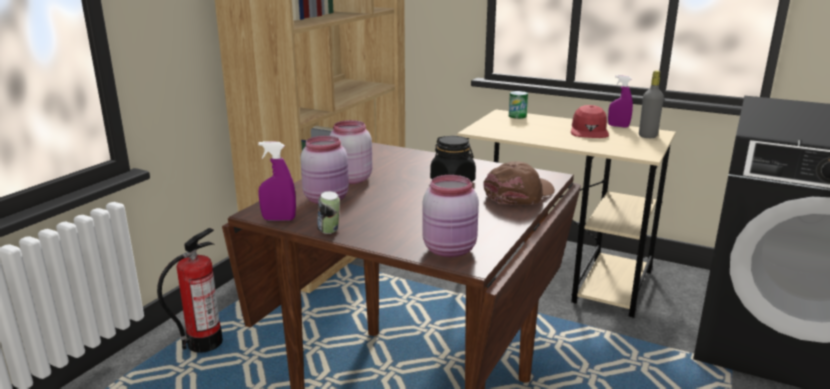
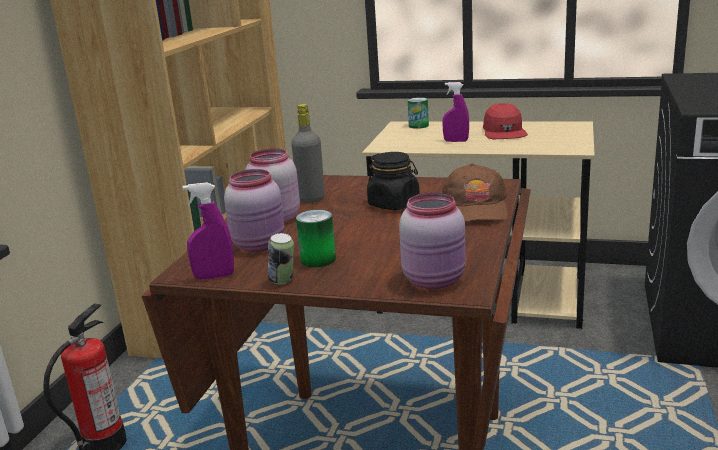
camera: 10 degrees left, 0 degrees up
brown cap [483,161,555,205] -> brown cap turned 150 degrees clockwise [441,163,508,222]
purple spray bottle [608,75,633,128] -> purple spray bottle moved to [442,82,469,142]
grey bottle [639,71,664,138] -> grey bottle moved to [291,104,325,203]
none -> can [296,210,336,267]

